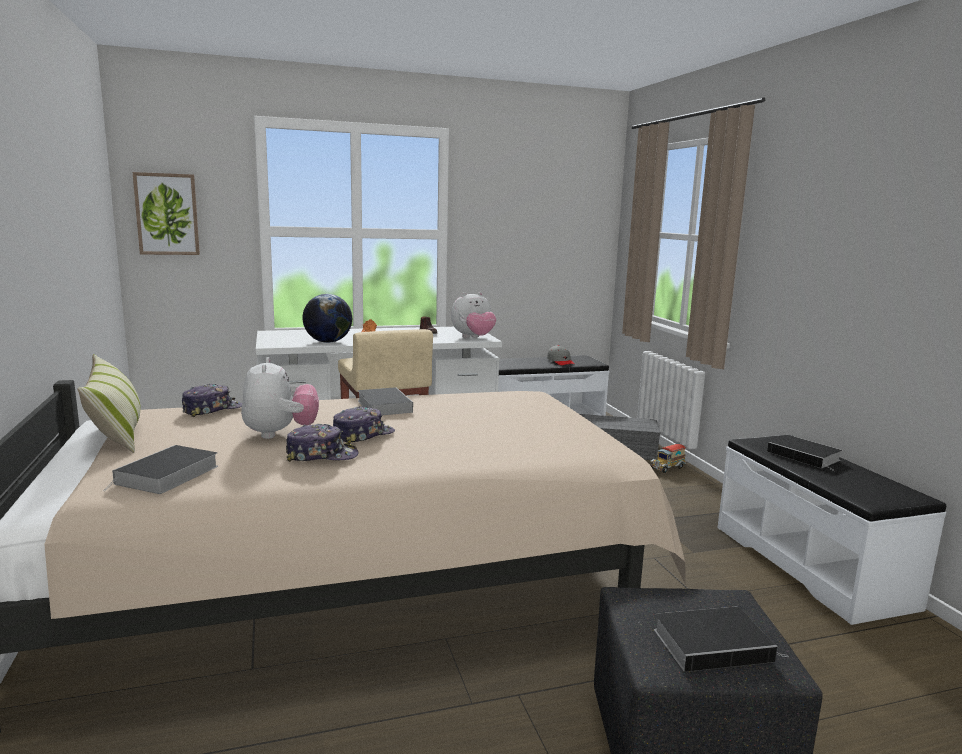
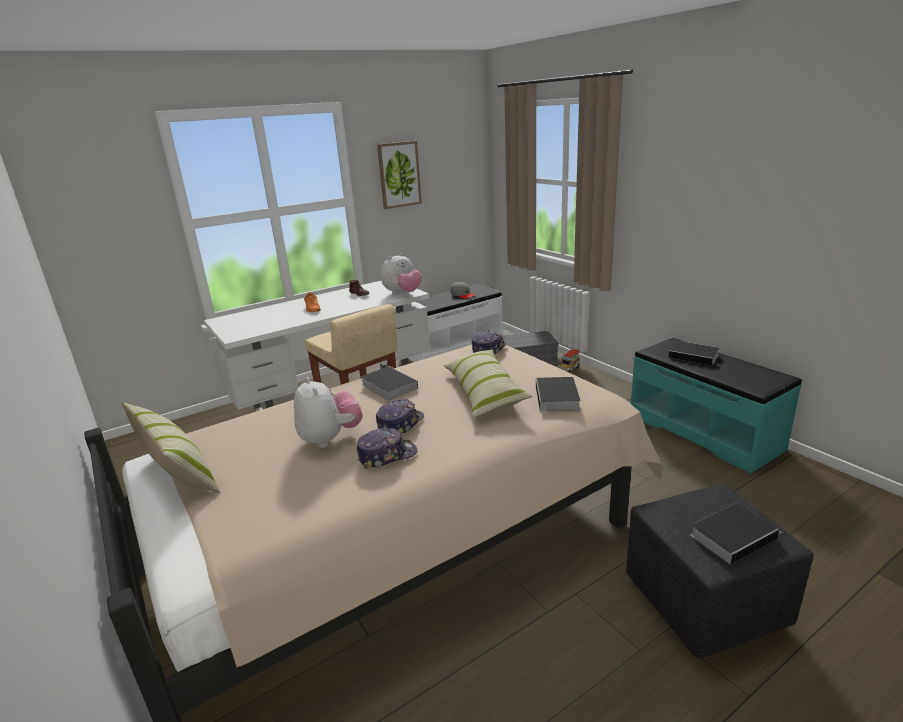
camera: 15 degrees left, 10 degrees up
book [103,445,218,494] -> book moved to [536,377,581,416]
picture [133,172,200,255] -> picture moved to [377,141,422,209]
cap [182,384,242,417] -> cap moved to [471,330,507,354]
globe [302,294,352,343] -> none
white bench [718,435,946,625] -> turquoise bench [631,337,802,473]
none -> pillow [444,349,533,418]

